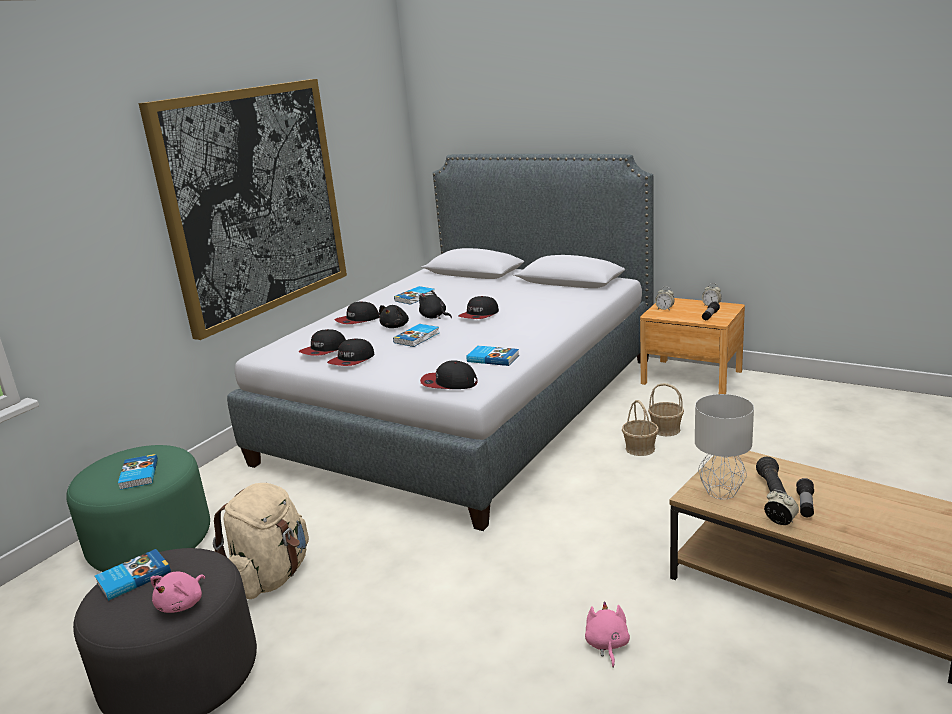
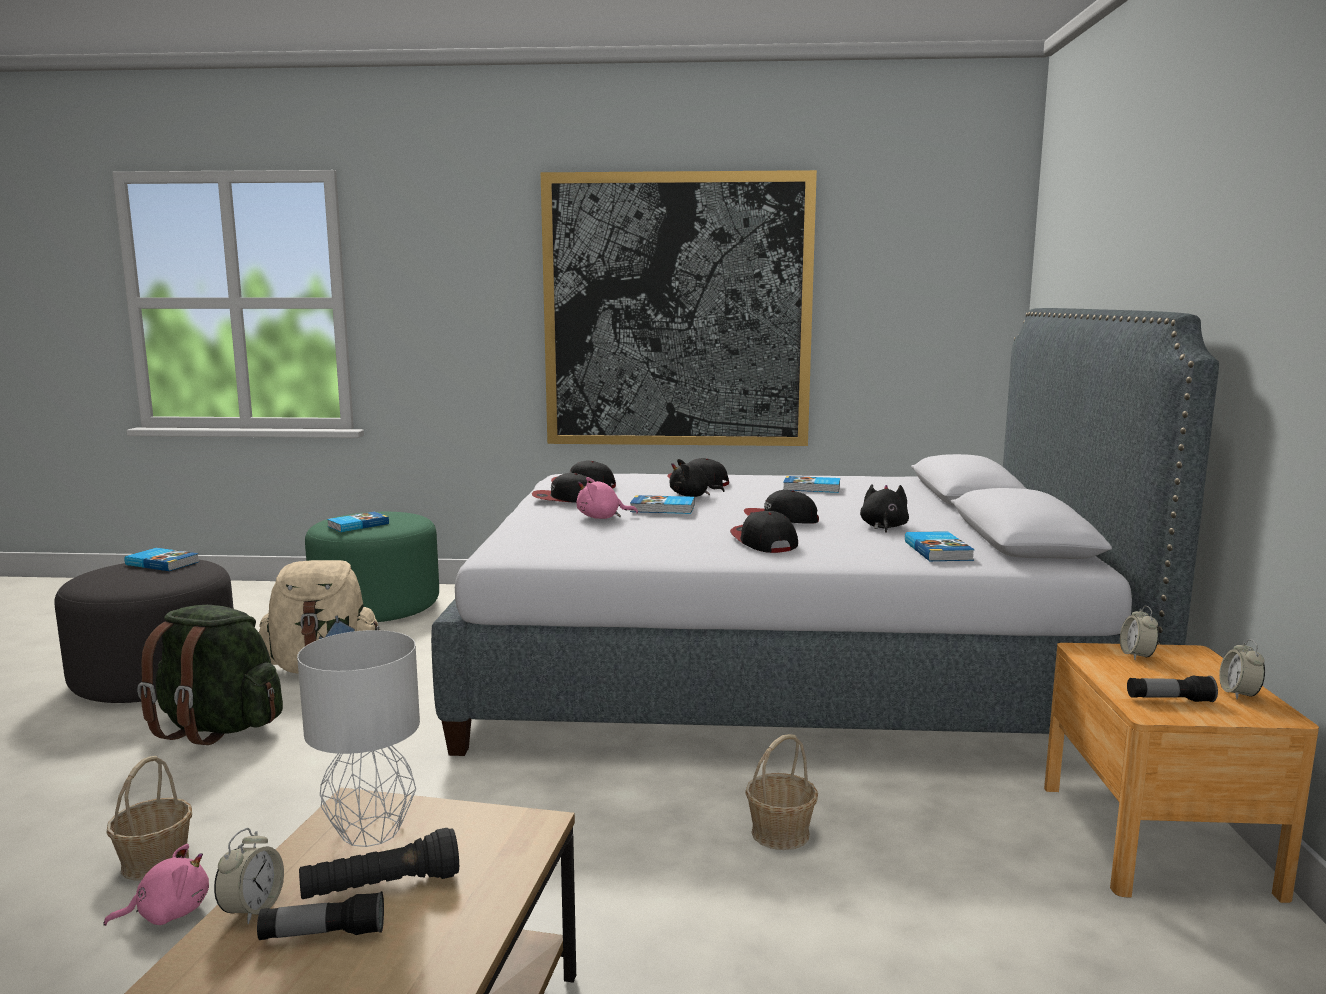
camera: 60 degrees right, 10 degrees down
pink plush toy [150,572,205,613] -> pink plush toy moved to [577,477,638,519]
black plush toy [419,290,452,319] -> black plush toy moved to [860,484,909,533]
cap [420,360,478,389] -> cap moved to [730,511,798,553]
book [467,346,519,366] -> book moved to [905,531,975,561]
basket [648,383,684,436] -> basket moved to [107,756,192,881]
none -> green backpack [137,605,283,745]

